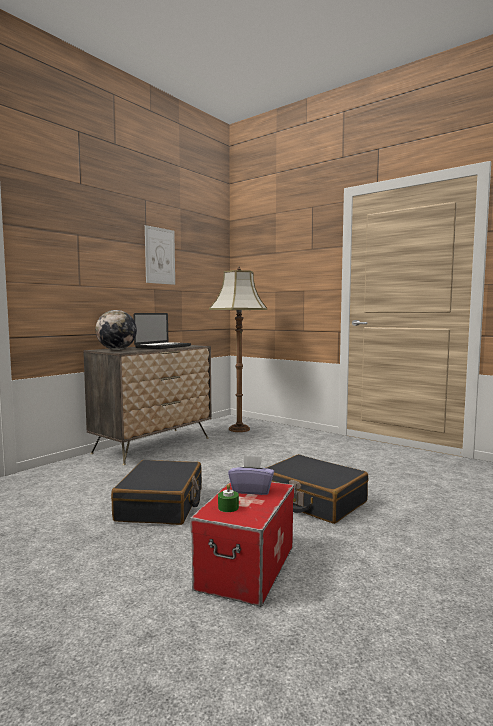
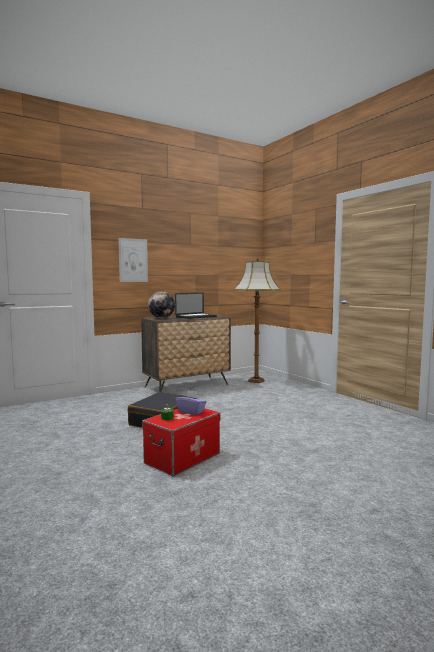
camera: 20 degrees right, 0 degrees up
picture [145,225,175,285] -> picture moved to [119,238,148,282]
black suitcase [267,454,368,524] -> none

